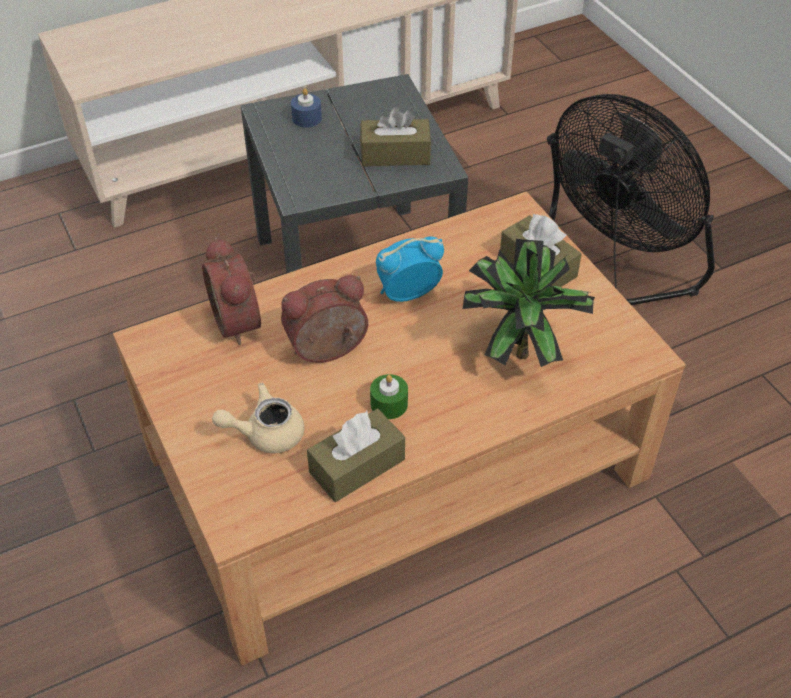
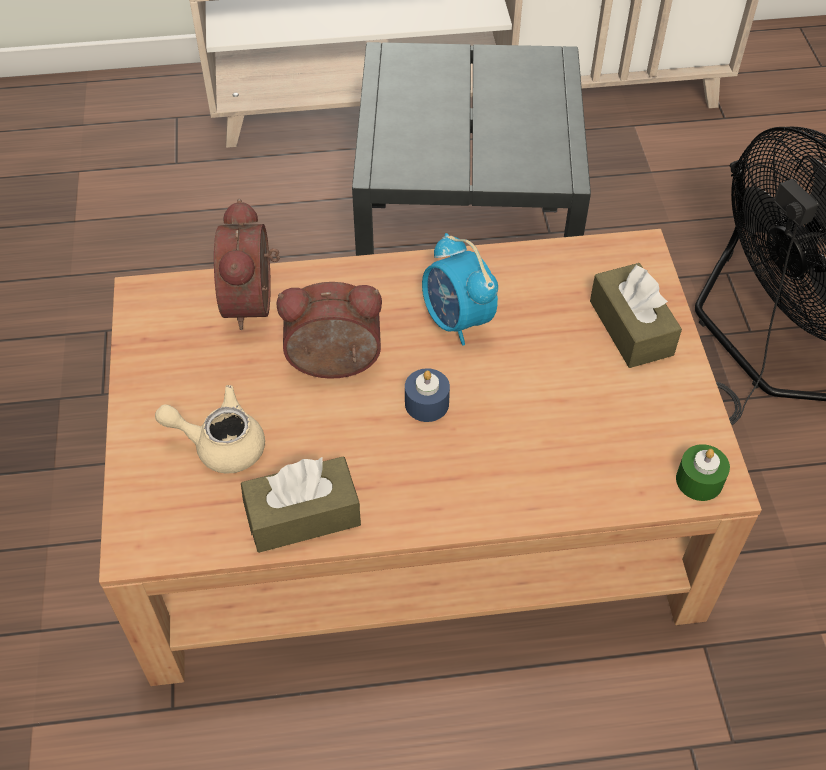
camera: 20 degrees right, 5 degrees up
blue candle [291,88,322,128] -> blue candle moved to [405,368,450,422]
brown tissue box [360,107,431,166] -> none
green candle [370,374,408,419] -> green candle moved to [676,444,730,501]
alarm clock [376,236,444,302] -> alarm clock turned 120 degrees counterclockwise [422,233,498,346]
potted plant [463,239,595,367] -> none

